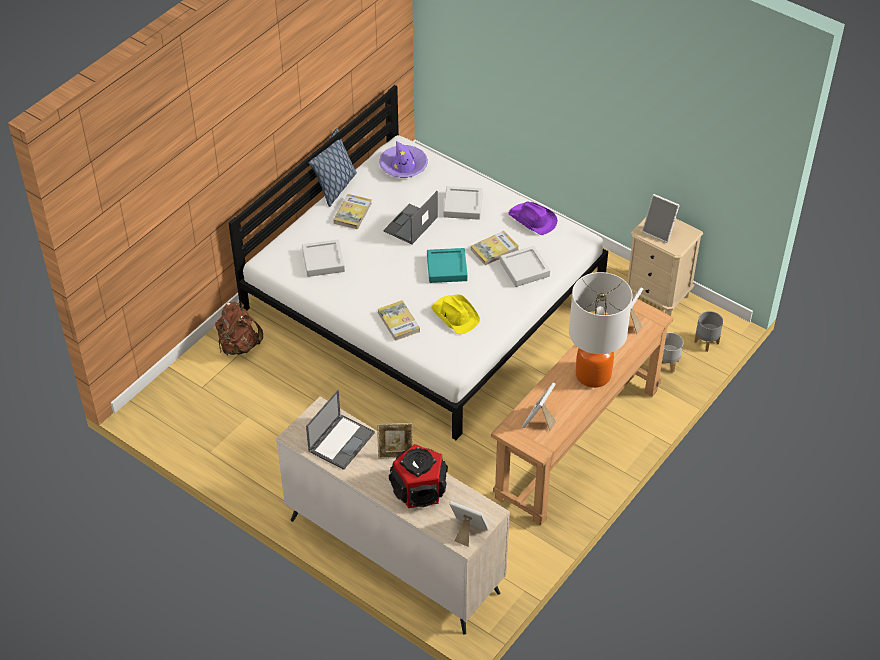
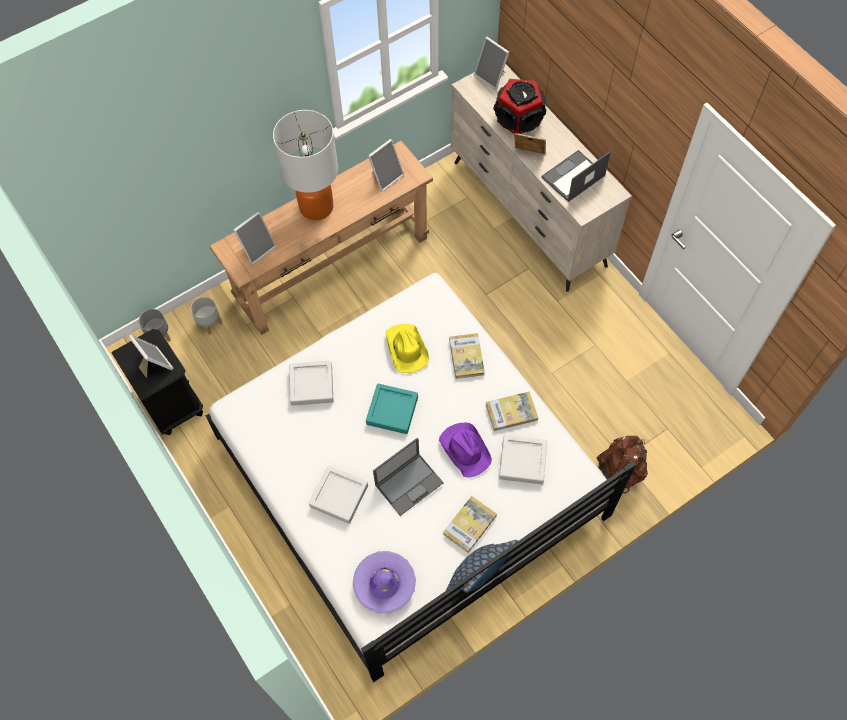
camera: 160 degrees left, 15 degrees up
book [471,231,519,266] -> book moved to [486,391,538,431]
purple hat [509,201,558,235] -> purple hat moved to [439,423,492,478]
beige nightstand [626,217,703,316] -> black nightstand [111,329,203,435]

